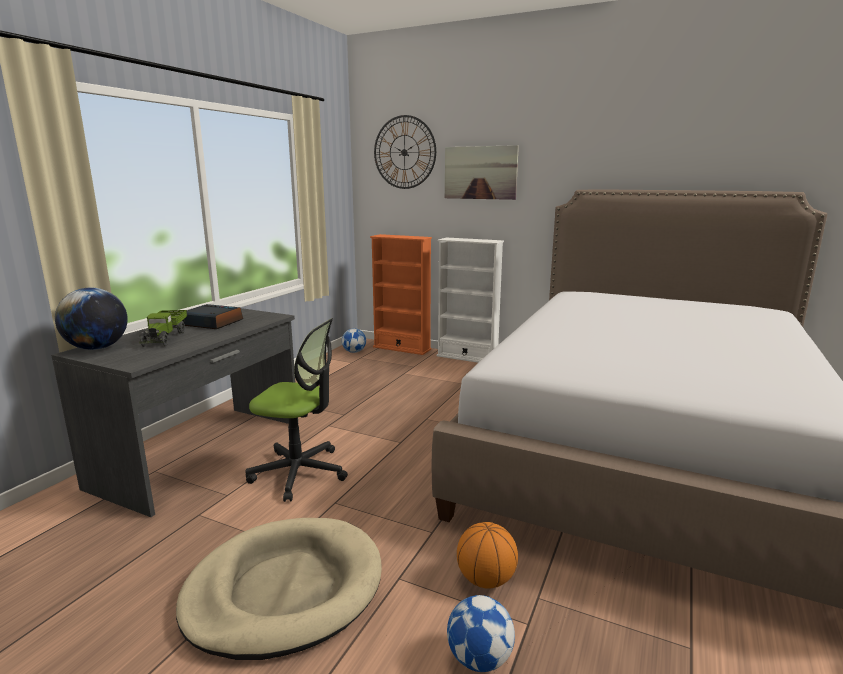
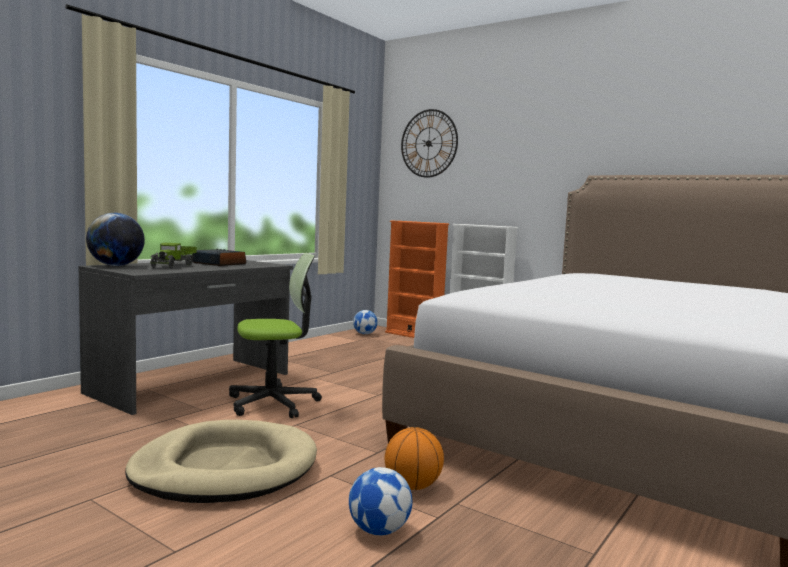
camera: 10 degrees right, 10 degrees down
office chair [245,318,348,502] -> office chair turned 45 degrees counterclockwise [229,253,322,418]
picture [445,145,519,200] -> none

